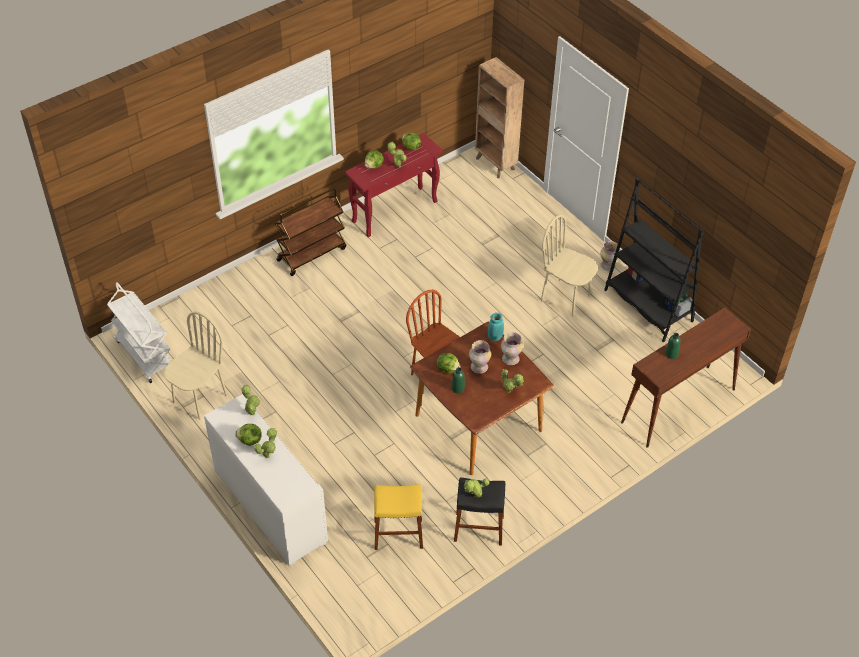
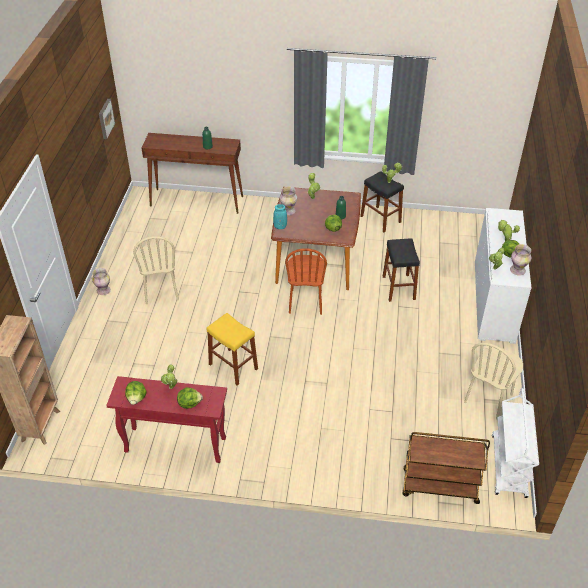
camera: 135 degrees left, 5 degrees down
beige chair [164,311,227,420] -> beige chair turned 45 degrees counterclockwise [464,343,523,419]
brown cart [275,188,346,276] -> brown cart moved to [403,432,490,504]
yellow stool [374,484,423,550] -> yellow stool moved to [207,313,258,386]
vase [469,340,491,374] -> vase moved to [510,244,531,275]
black bookcase [604,177,704,342] -> none
none -> picture [99,99,115,139]
none -> black stool [383,239,420,302]

